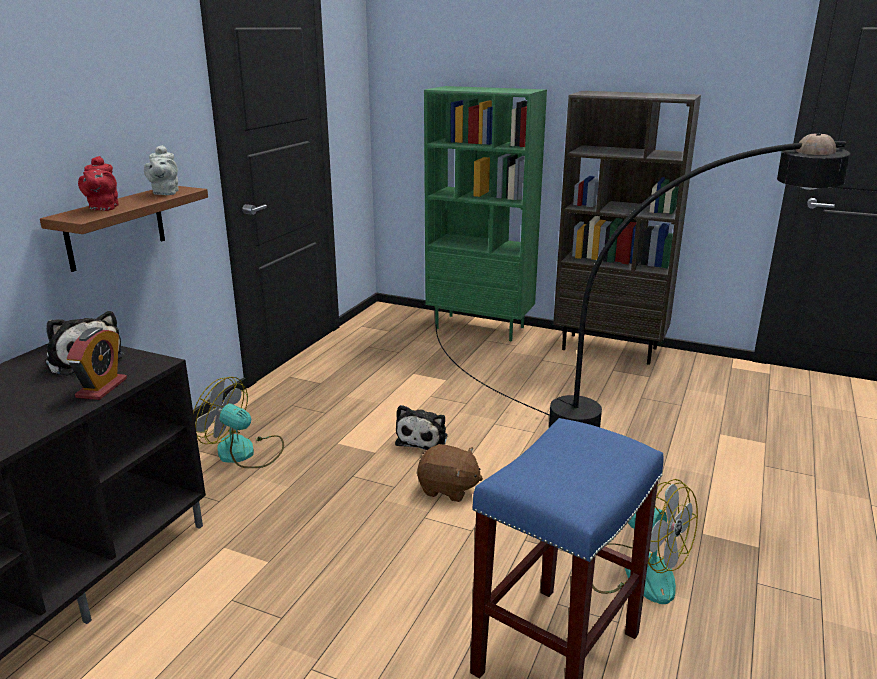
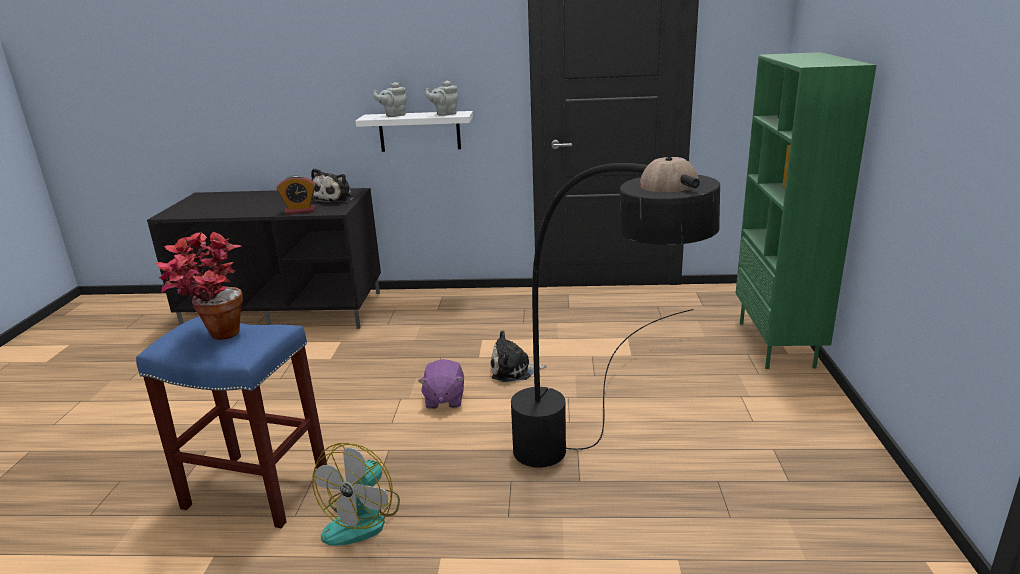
camera: 70 degrees right, 0 degrees up
brown shelf [40,186,208,272] -> white shelf [355,111,473,152]
red teapot [78,156,119,211] -> grey teapot [373,82,407,117]
fan [193,377,284,468] -> none
brown plush toy [417,444,483,502] -> purple plush toy [418,359,464,409]
brown bookcase [553,91,701,365] -> none
none -> potted plant [155,232,243,340]

